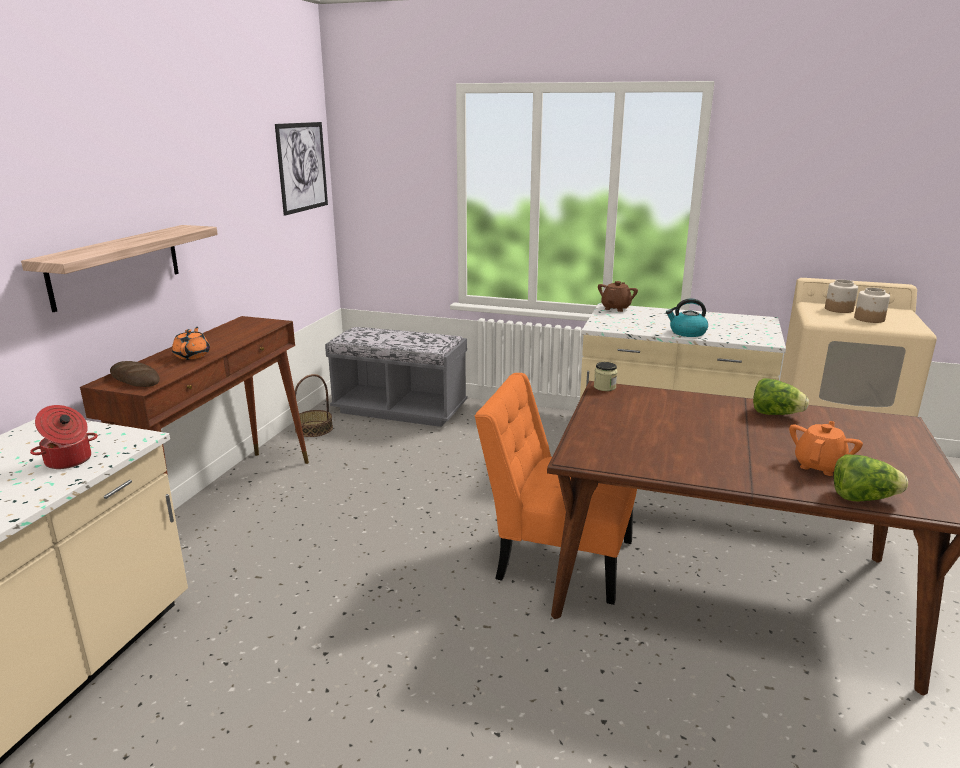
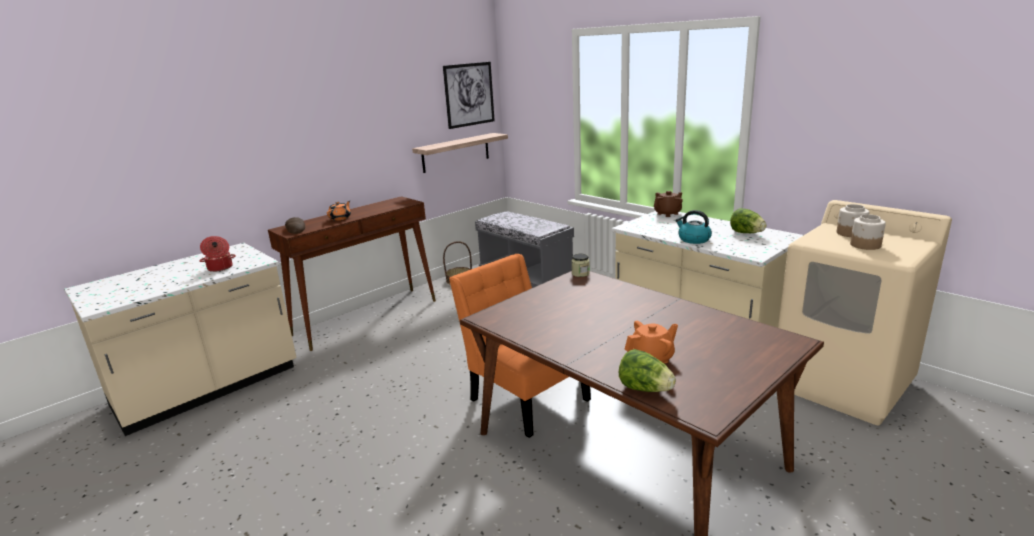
camera: 30 degrees right, 0 degrees up
shelf [21,225,218,312] -> shelf moved to [412,133,508,173]
lettuce [753,378,809,415] -> lettuce moved to [730,208,767,233]

